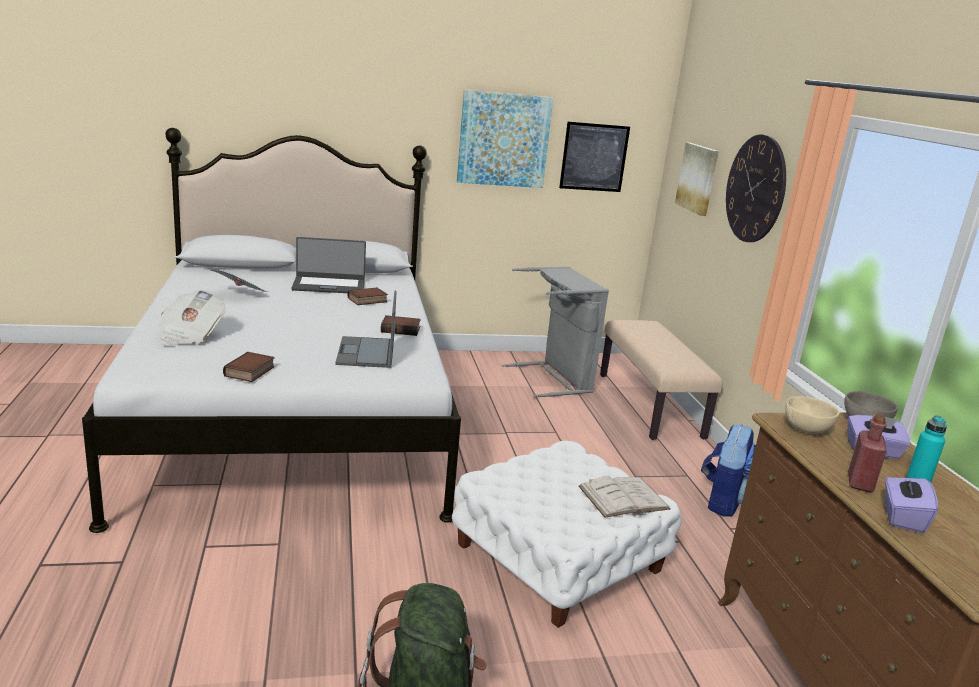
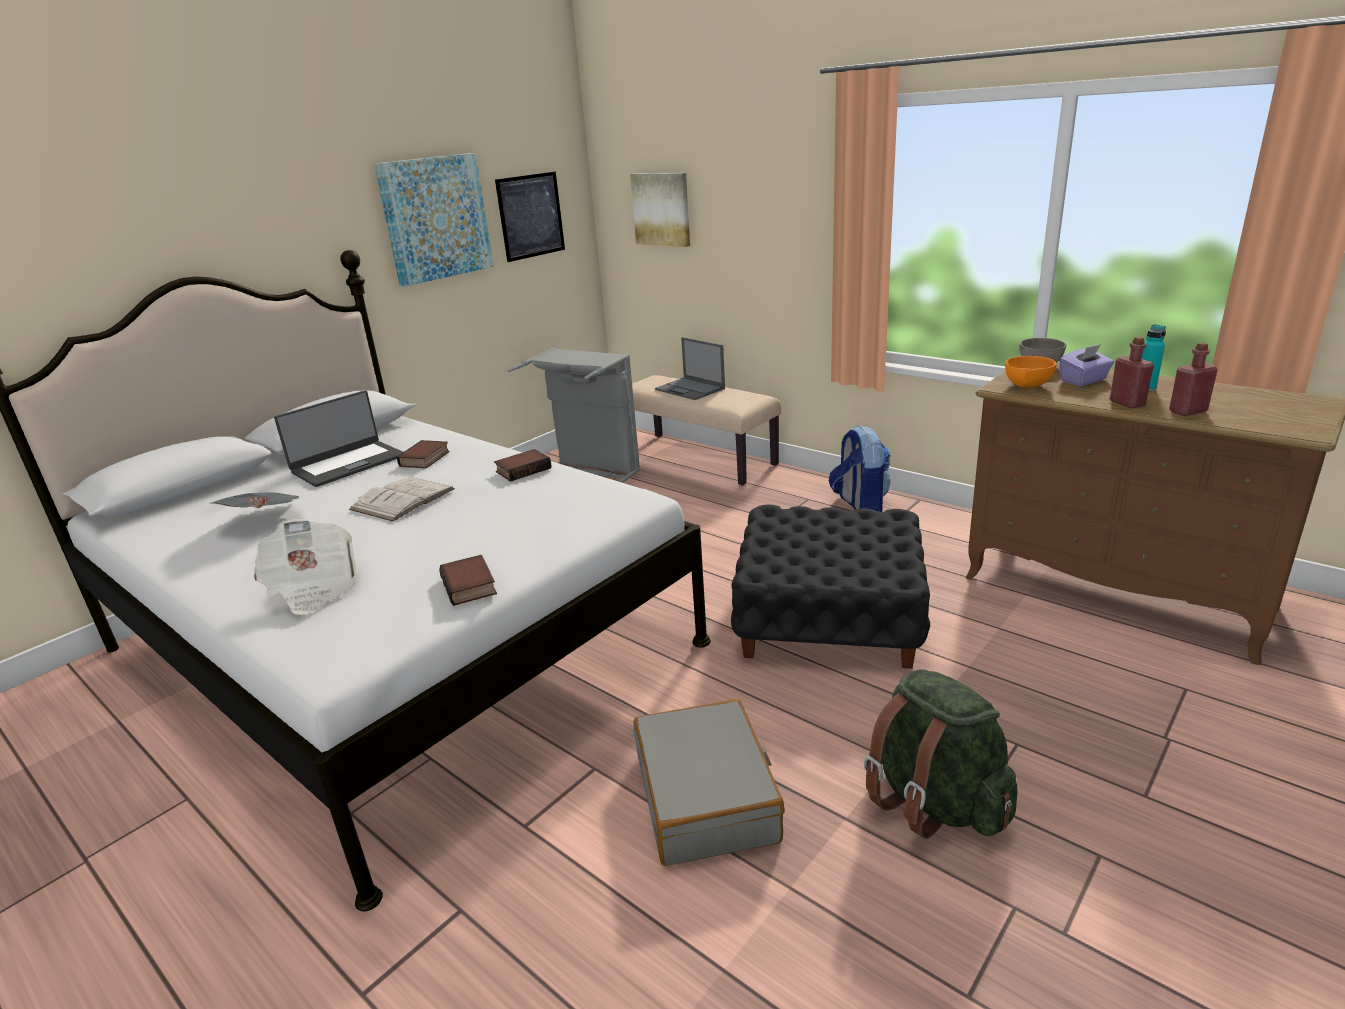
camera: 35 degrees left, 5 degrees up
laptop [335,291,397,368] -> laptop moved to [655,337,725,400]
white ottoman [452,441,682,628] -> black ottoman [731,504,930,669]
white book [579,476,670,518] -> white book moved to [349,477,455,522]
wall clock [726,134,786,242] -> none
beige bowl [785,396,840,433] -> orange bowl [1005,356,1056,388]
purple tissue box [885,474,938,533] -> red bottle [1169,343,1218,416]
none -> grey suitcase [633,699,785,866]

